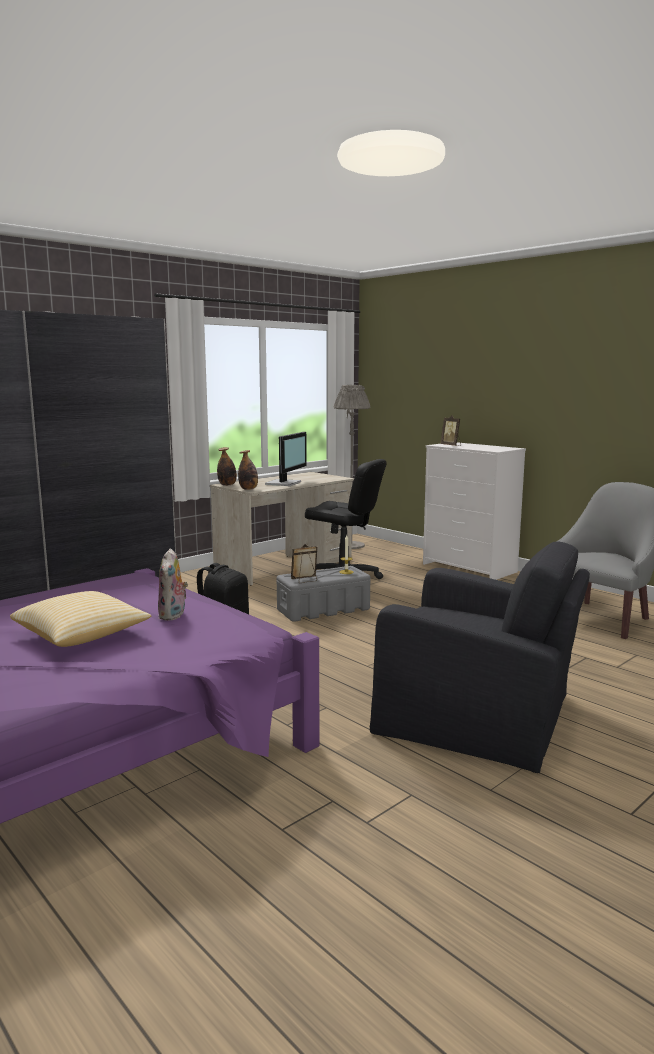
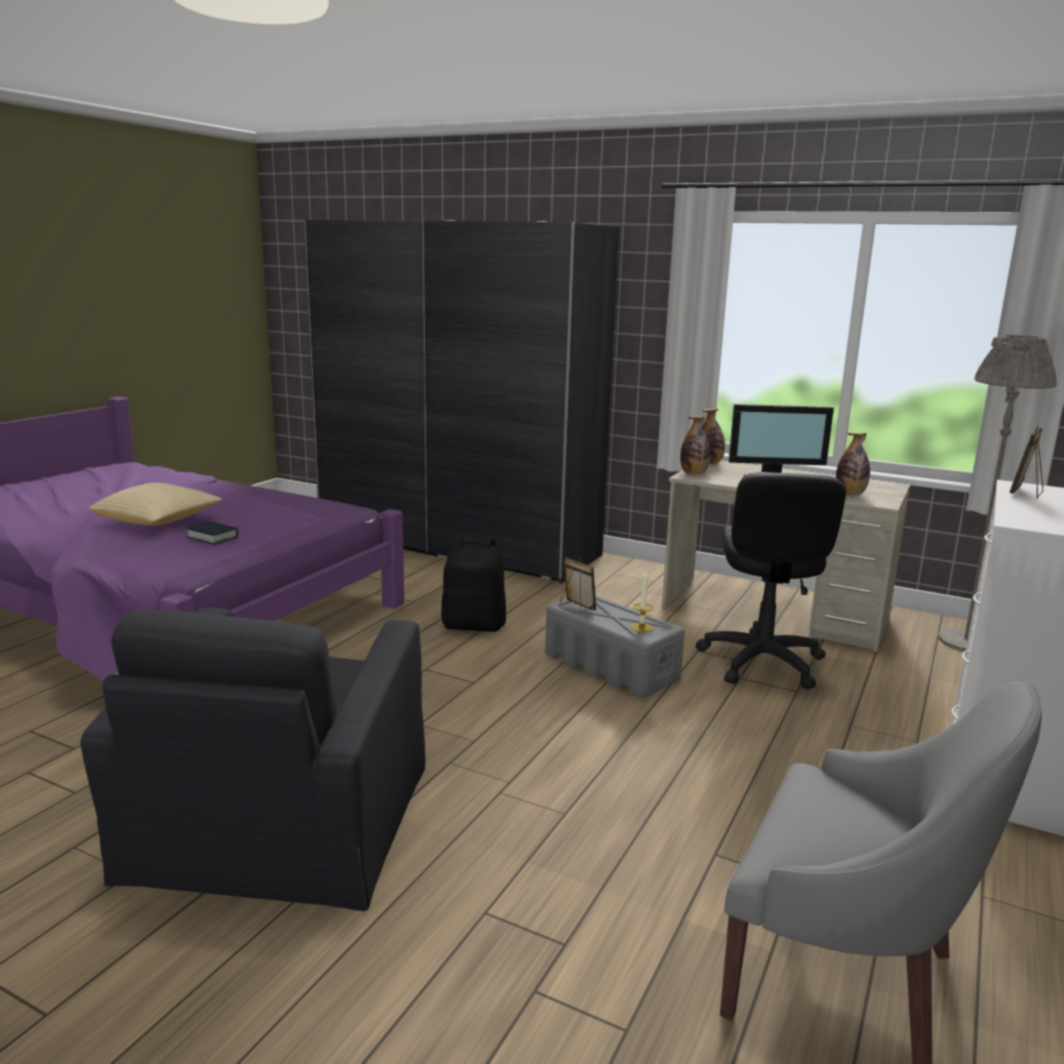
camera: 70 degrees right, 5 degrees up
plush toy [158,548,188,621] -> book [186,521,238,545]
none -> bottle [836,433,870,495]

